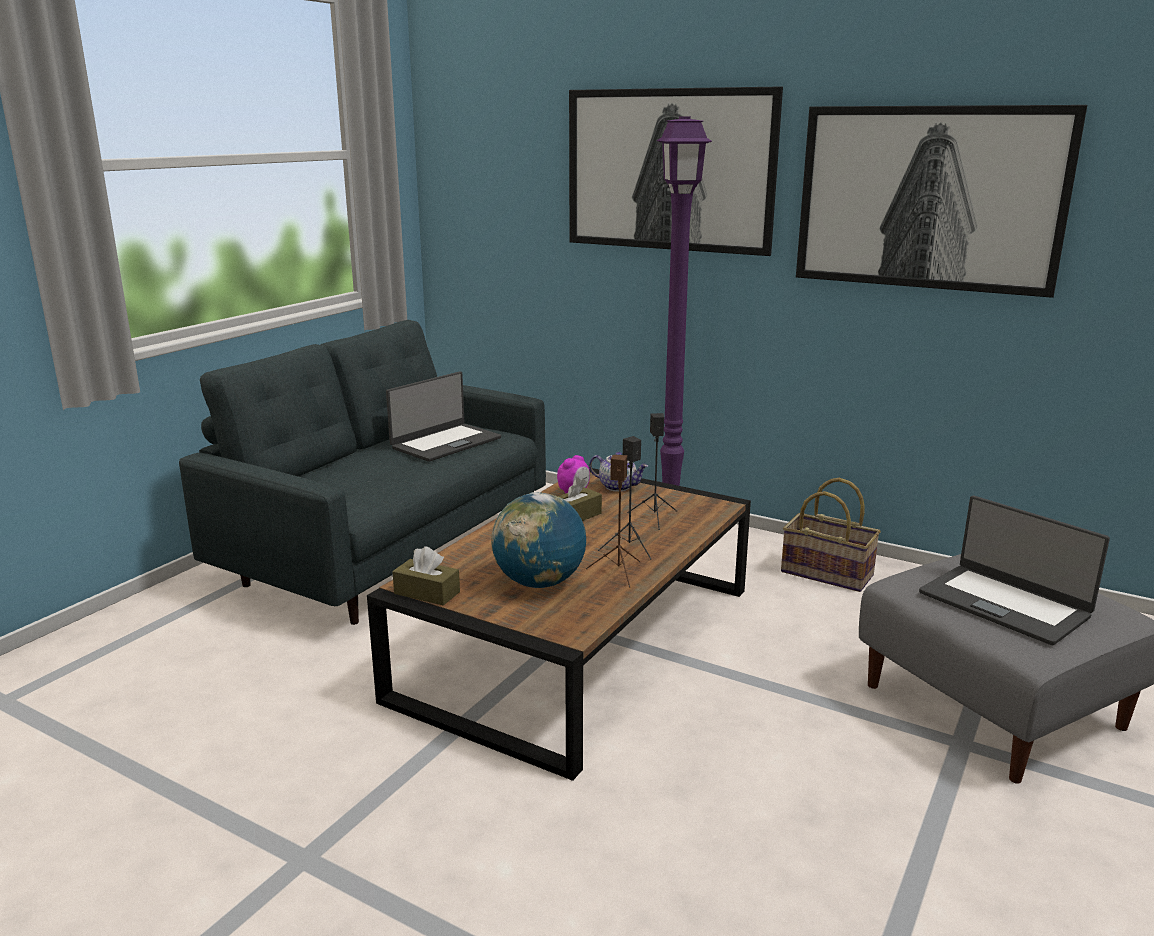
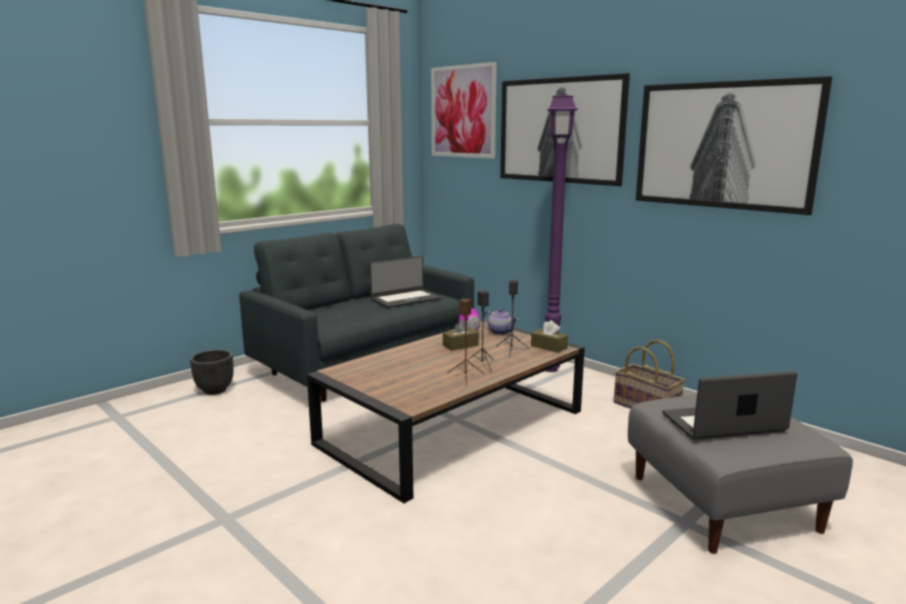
camera: 15 degrees right, 5 degrees down
brown tissue box [392,546,460,606] -> brown tissue box moved to [531,320,568,353]
globe [491,492,586,588] -> none
laptop [919,496,1110,645] -> laptop turned 105 degrees clockwise [663,371,797,439]
none -> black planter [190,350,234,395]
none -> picture [431,62,497,159]

